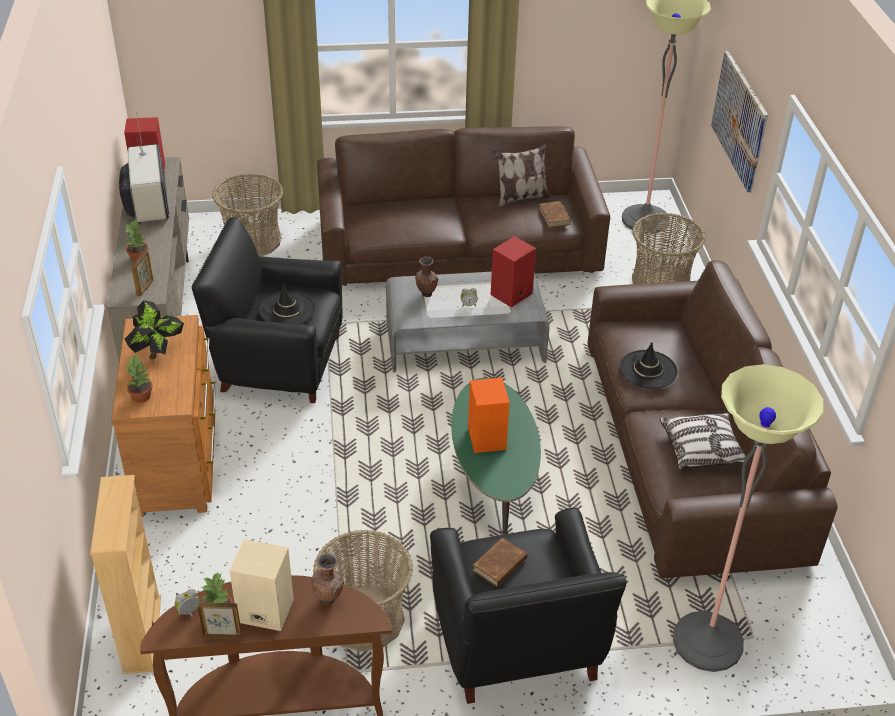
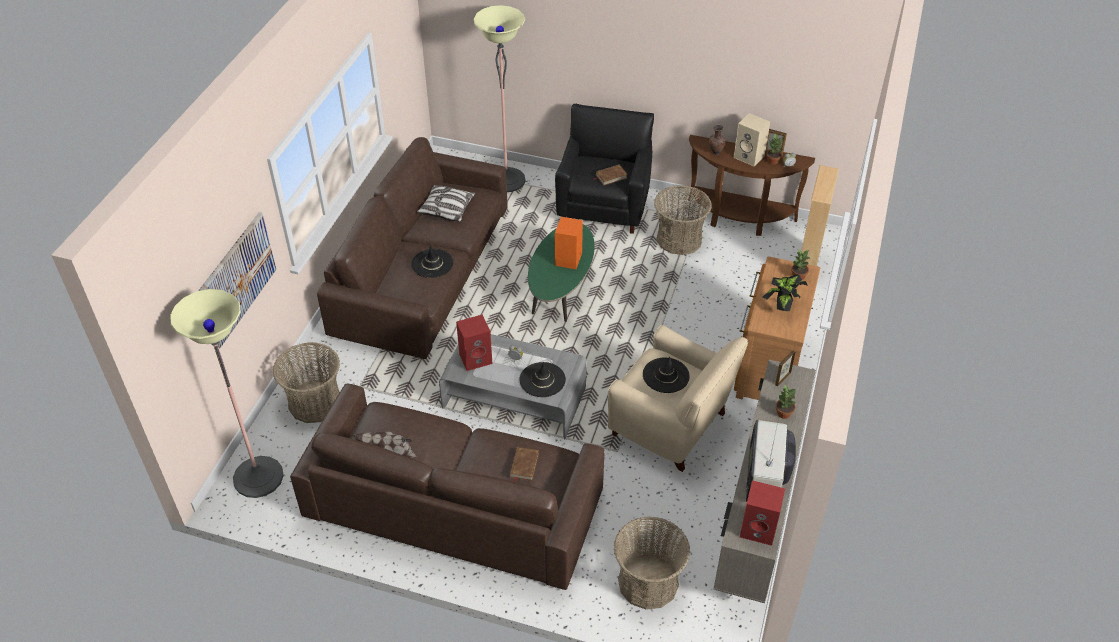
camera: 155 degrees left, 5 degrees up
black armchair [192,217,342,403] -> beige armchair [608,325,748,472]
brown vase [415,257,438,297] -> black hat [519,362,566,397]
brown book [539,201,571,228] -> brown book moved to [510,447,539,482]

